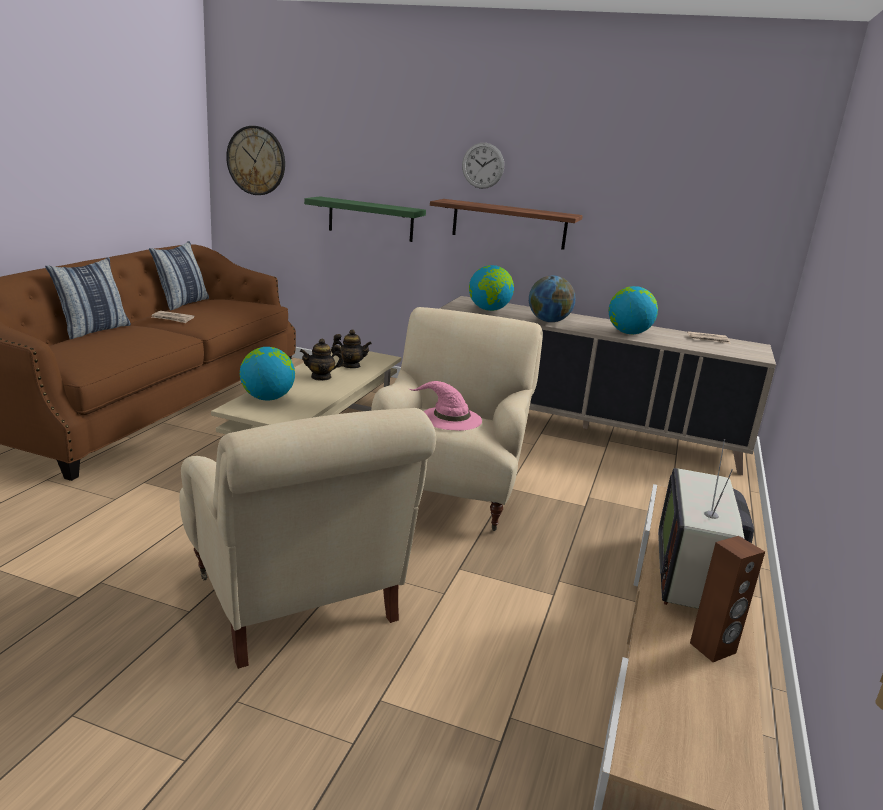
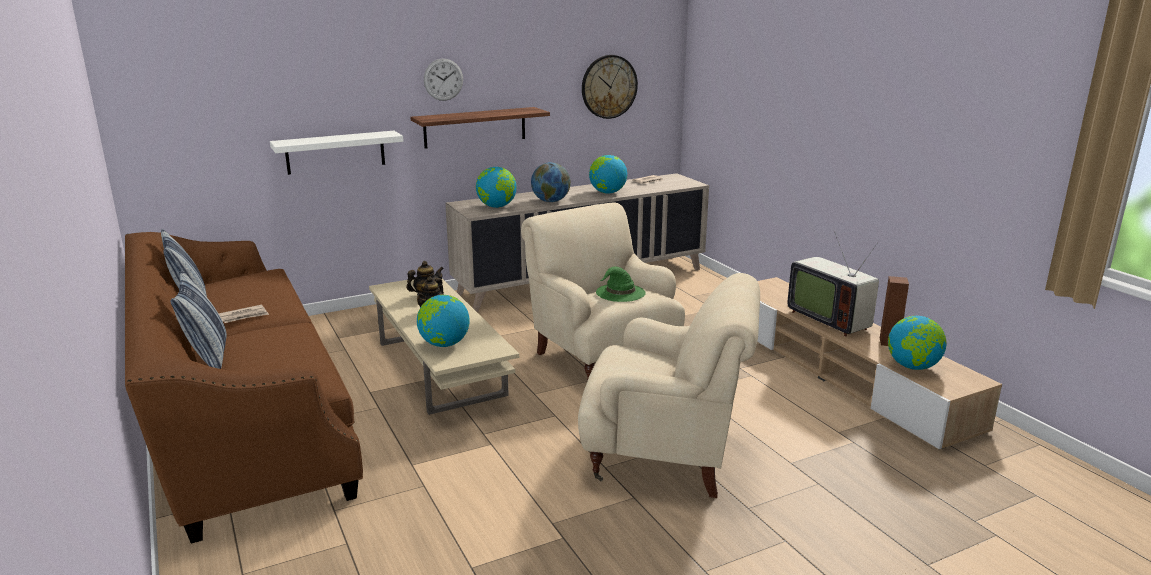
camera: 45 degrees left, 0 degrees up
wall clock [226,126,285,195] -> wall clock moved to [582,55,638,119]
green shelf [304,196,426,242] -> white shelf [270,131,404,175]
pink hat [409,381,482,431] -> green hat [596,267,646,302]
none -> globe [888,316,947,370]

